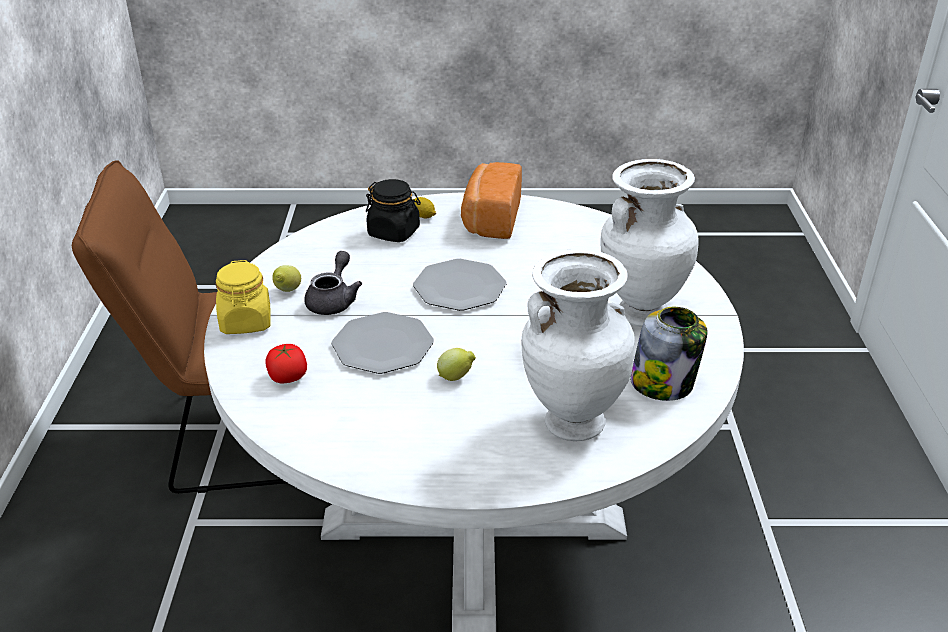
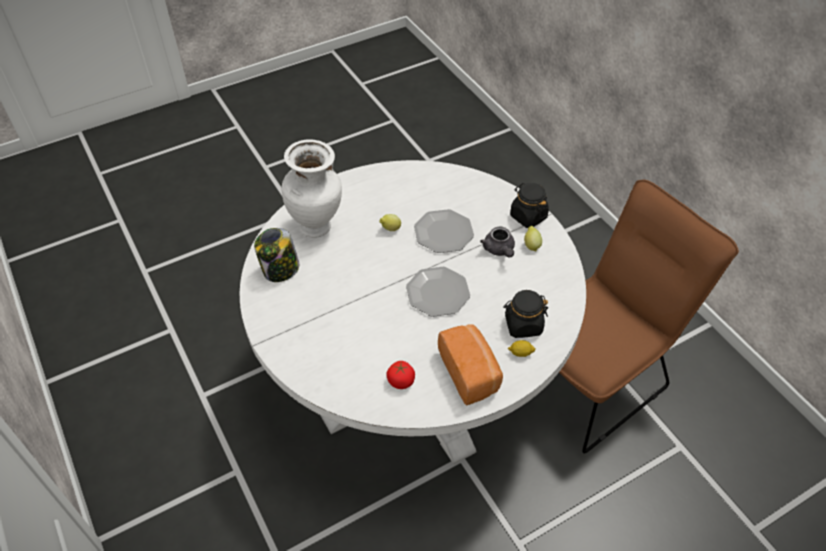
camera: 150 degrees right, 15 degrees up
yellow jar [215,260,271,334] -> black jar [510,183,549,228]
tomato [266,344,307,383] -> tomato moved to [387,361,415,389]
white vase [601,159,699,327] -> none

